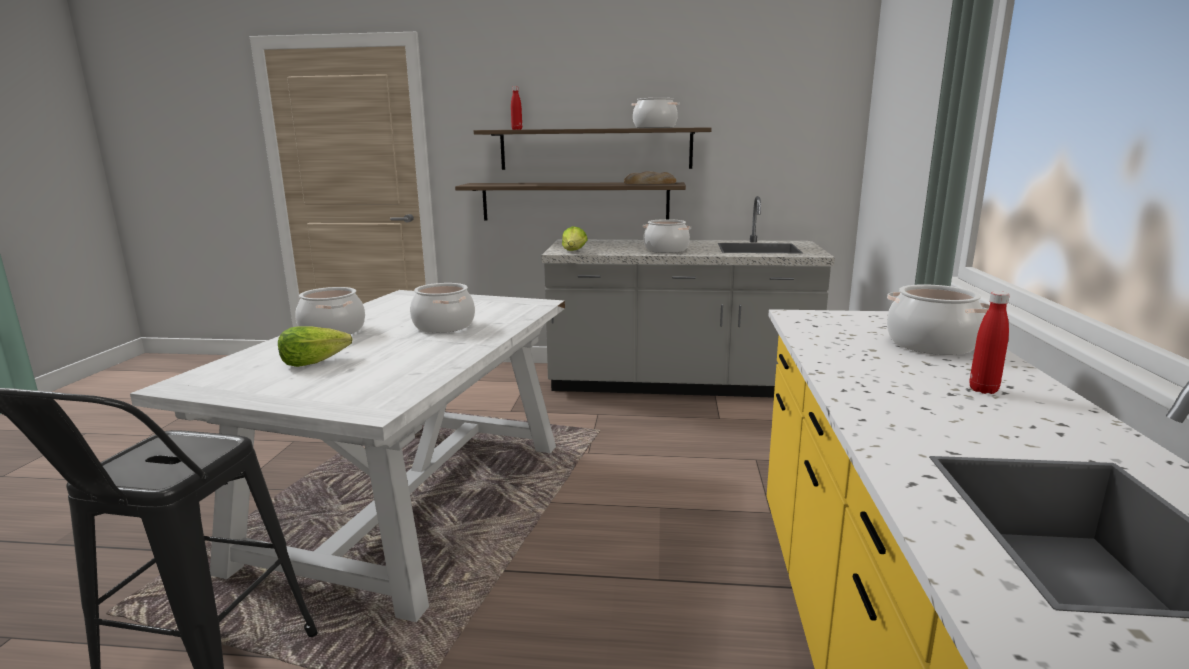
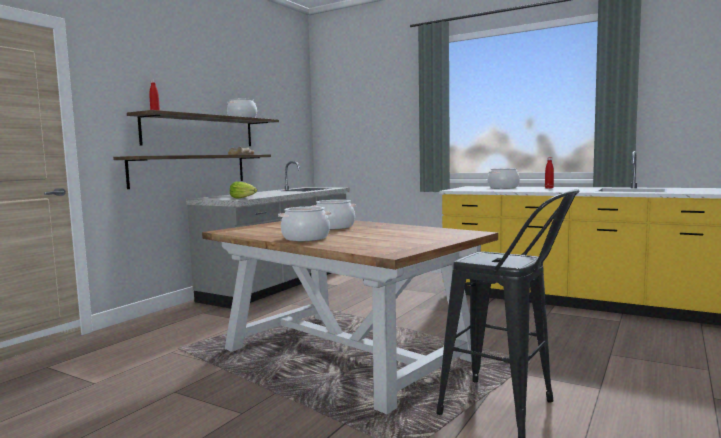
camera: 65 degrees left, 10 degrees down
white dining table [130,290,565,622] -> brown dining table [202,220,498,414]
lettuce [278,326,352,367] -> none
cooking pot [643,219,691,253] -> none

